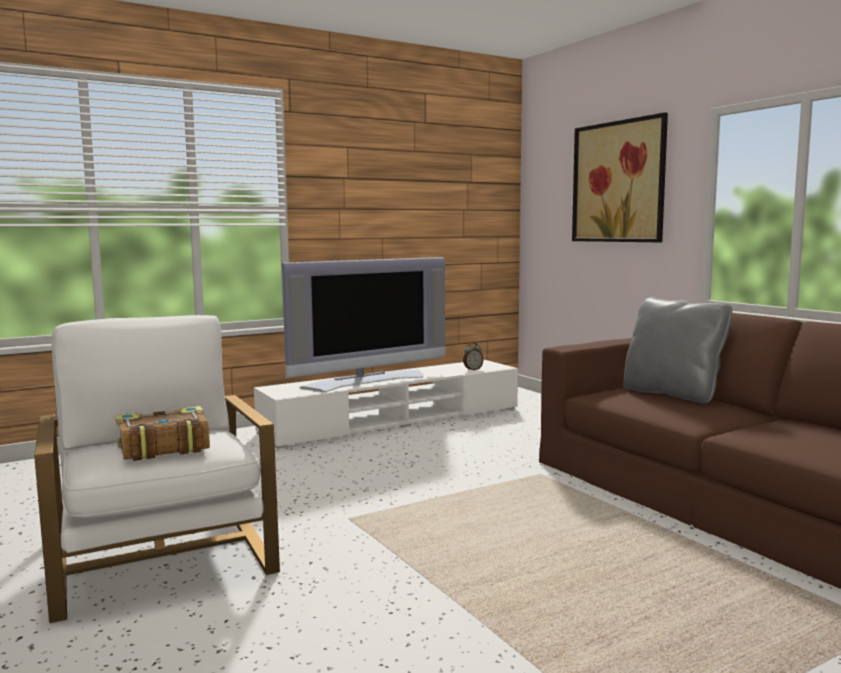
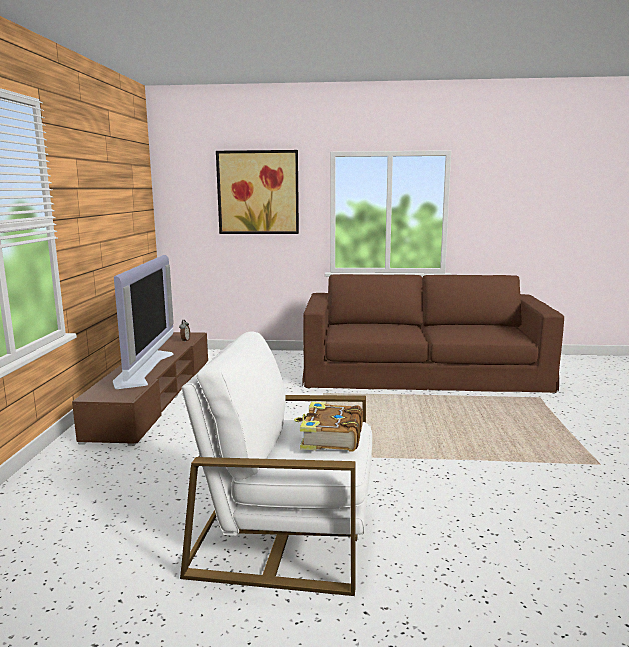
camera: 55 degrees left, 5 degrees up
white tv stand [254,360,518,449] -> brown tv stand [72,332,208,446]
grey pillow [623,297,732,403] -> none

